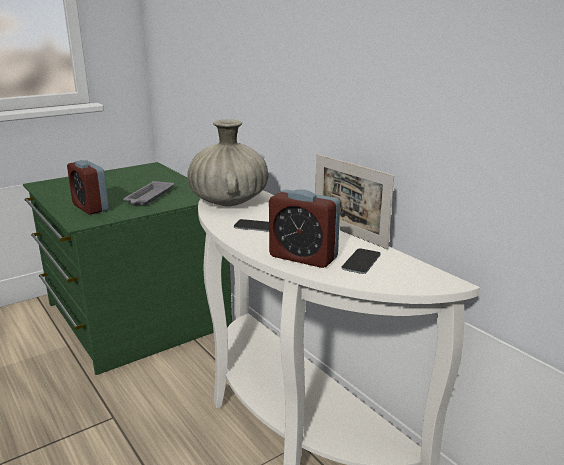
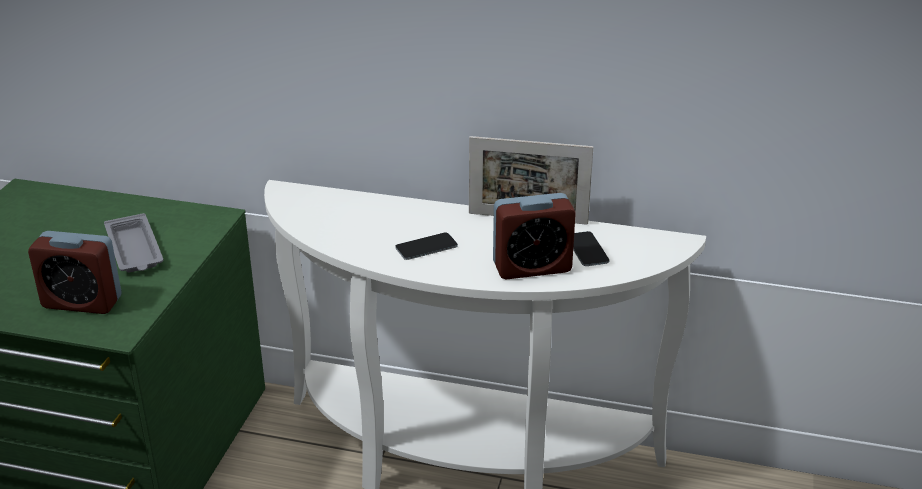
camera: 40 degrees left, 10 degrees up
beige vase [187,119,268,206] -> none

